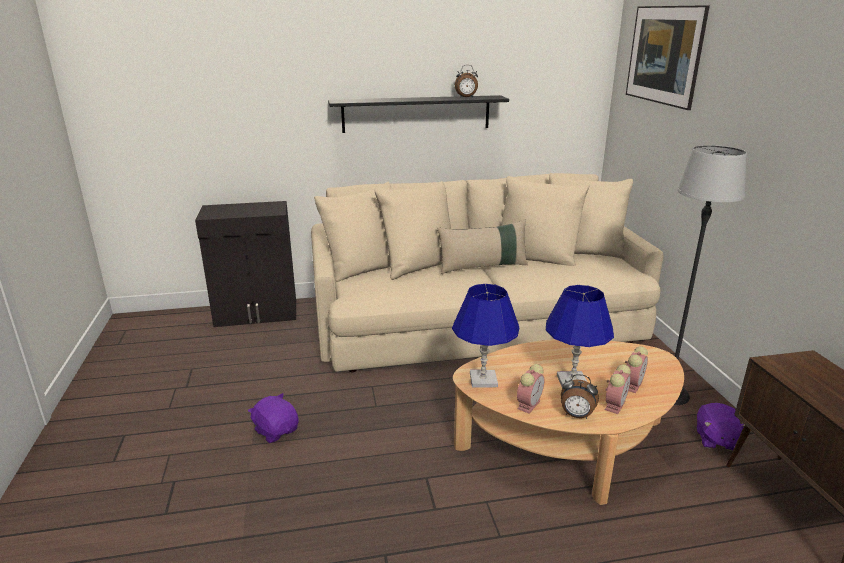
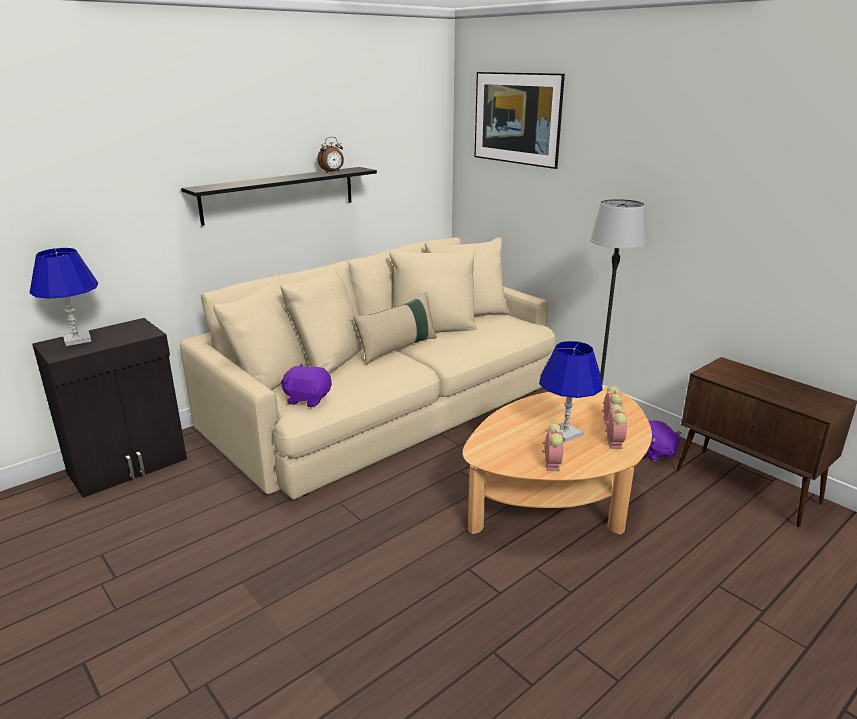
camera: 30 degrees left, 0 degrees up
purple plush toy [248,393,299,443] -> purple plush toy moved to [281,363,332,407]
blue table lamp [452,284,519,388] -> blue table lamp moved to [30,248,98,346]
alarm clock [561,374,599,419] -> none

